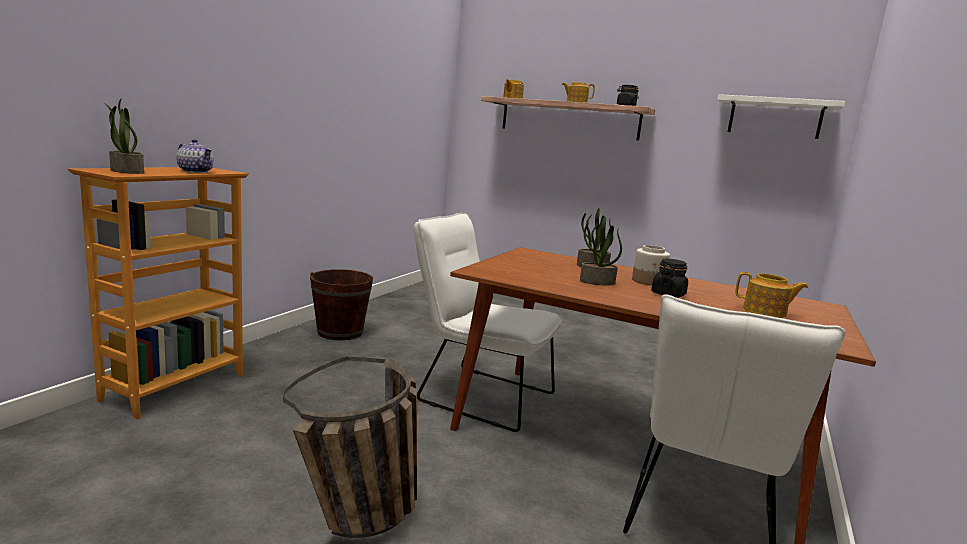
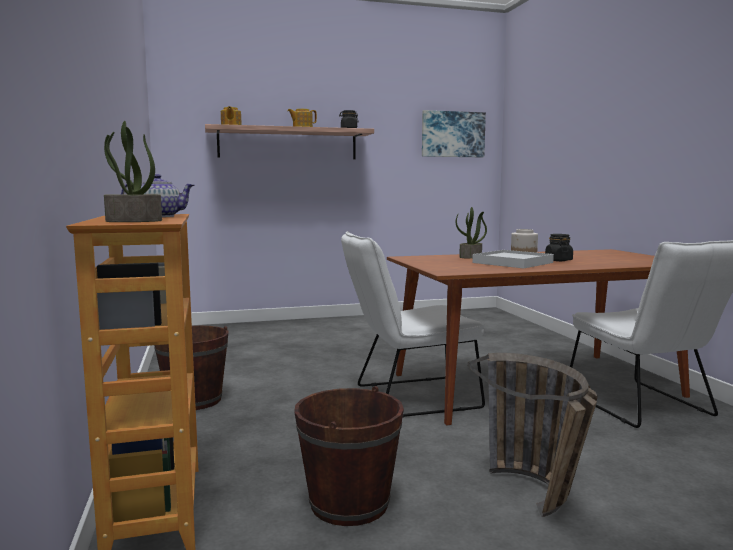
camera: 40 degrees left, 5 degrees down
potted plant [580,217,622,286] -> white tray [472,250,554,269]
white shelf [717,94,845,139] -> picture [422,110,486,157]
teapot [736,272,808,318] -> none
none -> brown bucket [294,386,404,526]

